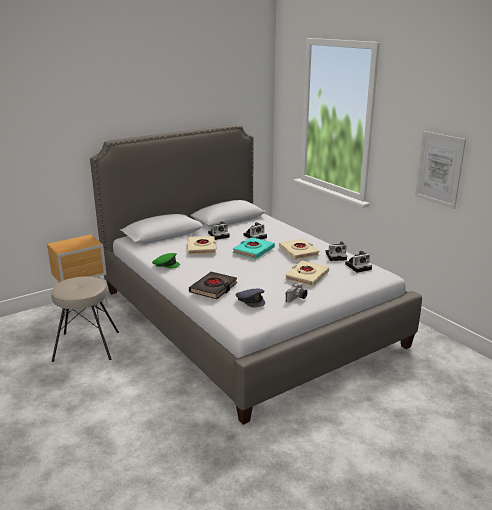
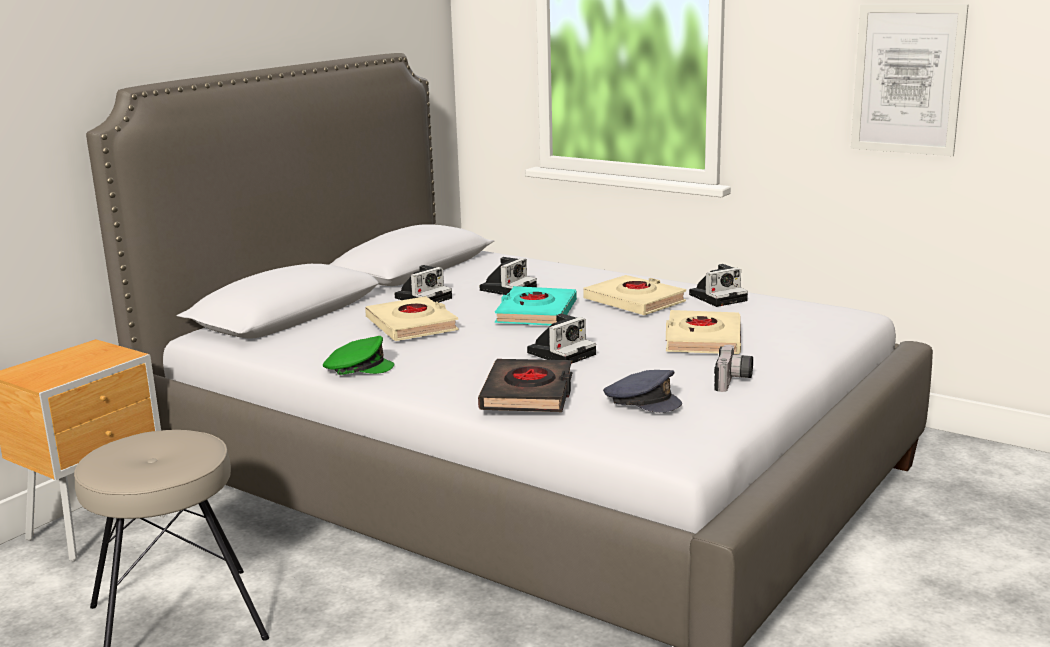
camera: 20 degrees left, 5 degrees down
camera [345,251,372,273] -> camera moved to [527,314,596,364]

